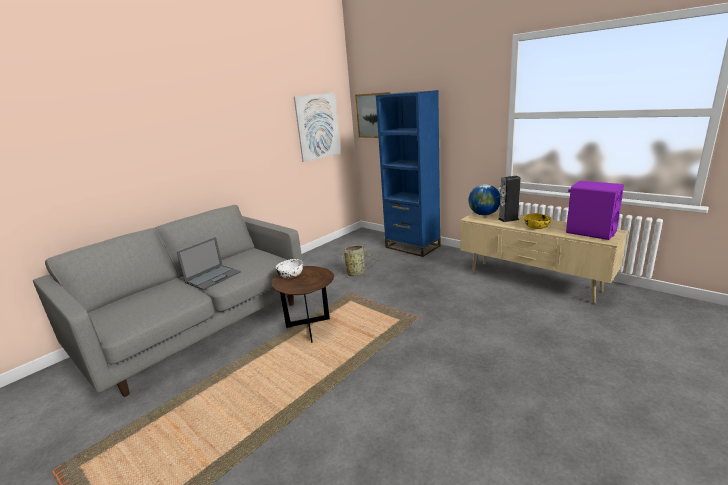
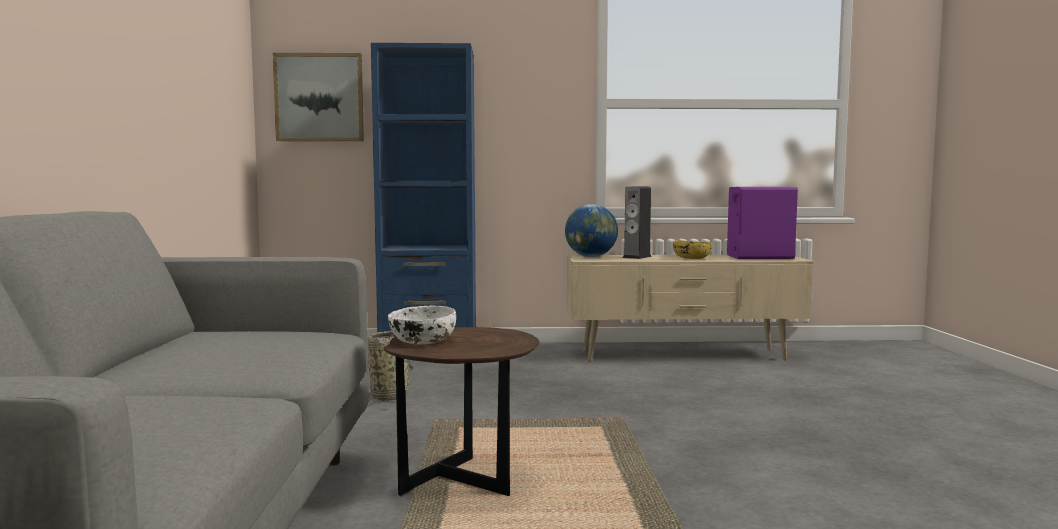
camera: 45 degrees left, 15 degrees down
laptop [177,237,241,290] -> none
picture [294,93,341,162] -> none

